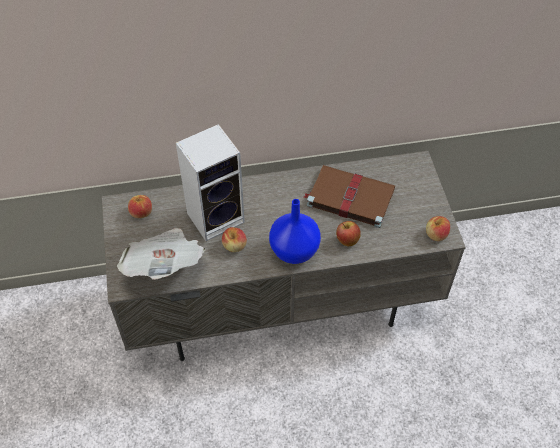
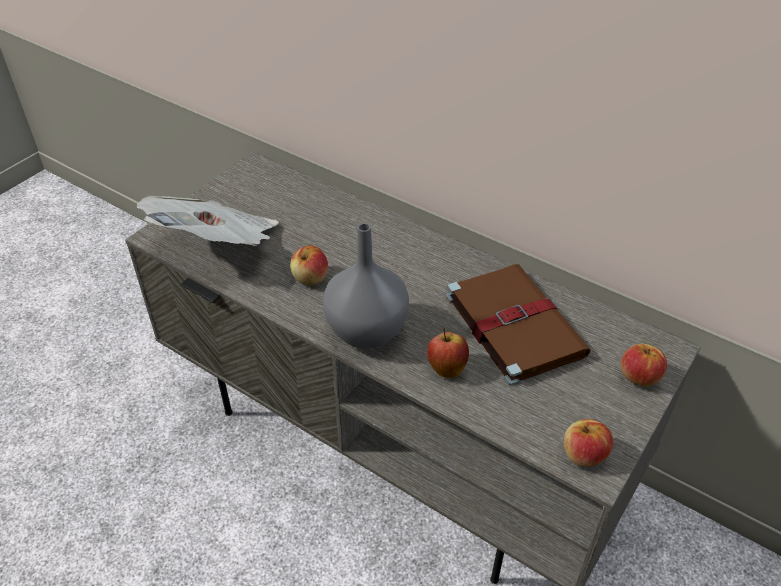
camera: 45 degrees right, 10 degrees down
apple [128,195,152,218] -> apple moved to [621,344,667,387]
speaker [176,124,245,241] -> none
blue vase [269,199,321,264] -> grey vase [323,223,409,349]

